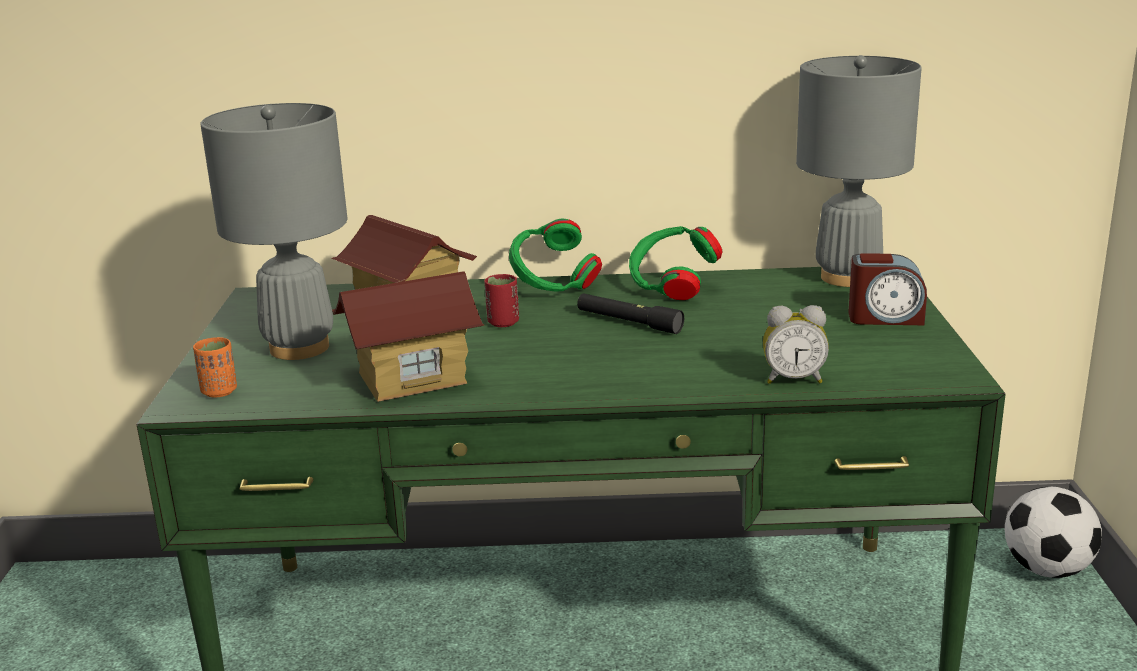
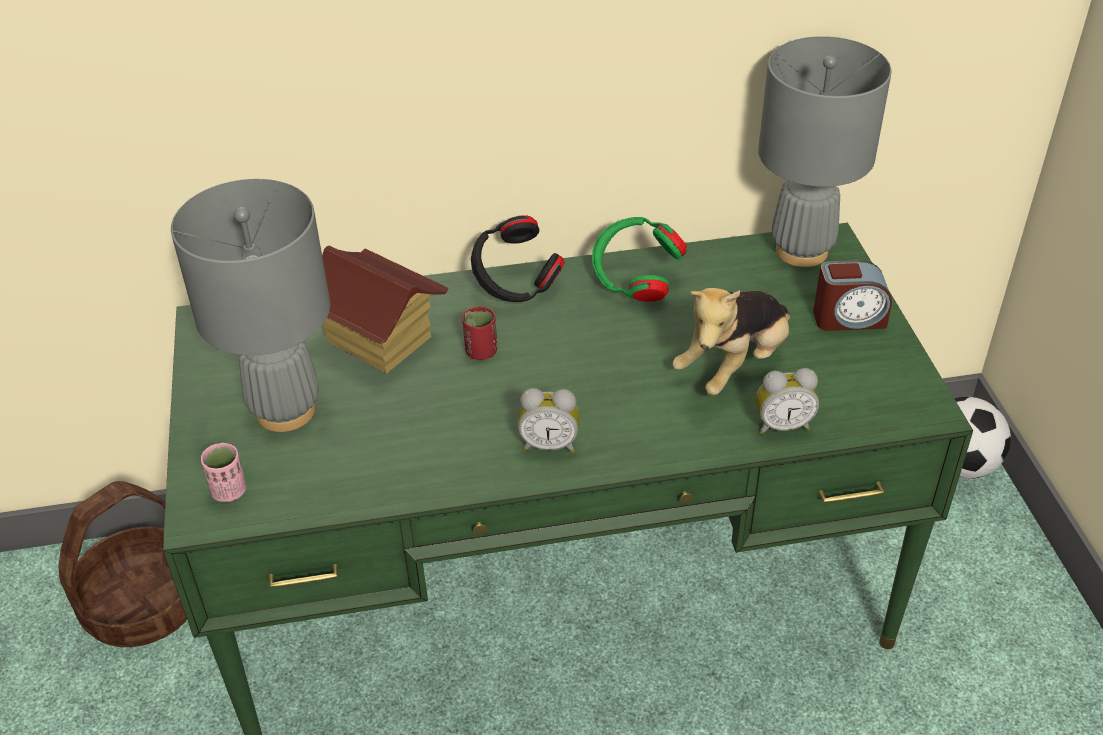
camera: 10 degrees left, 20 degrees up
orange cup [193,337,237,398] -> pink cup [201,443,246,502]
toy house [332,271,484,402] -> none
green headphones [509,218,602,291] -> black headphones [471,215,565,302]
black flashlight [577,293,684,334] -> none
none -> basket [58,481,187,647]
none -> alarm clock [518,388,579,453]
none -> plush toy [672,288,790,396]

